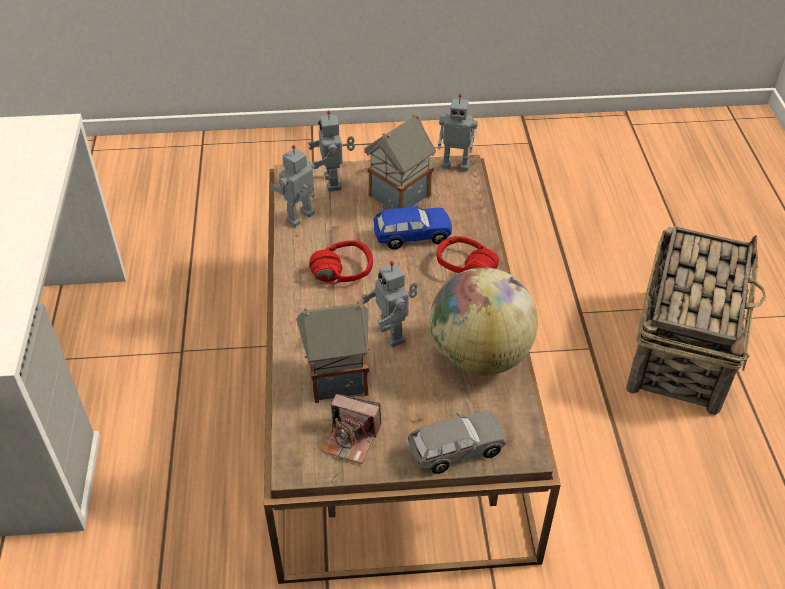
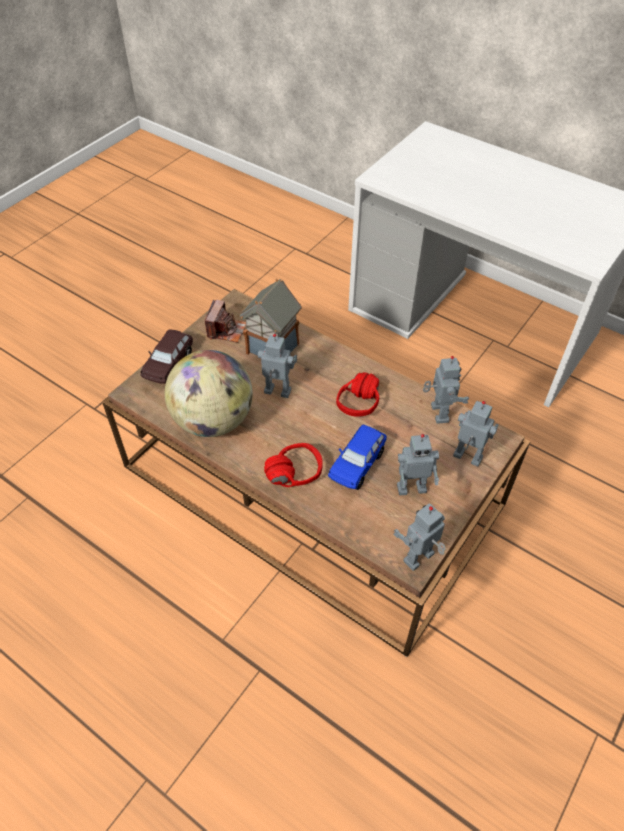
camera: 130 degrees right, 5 degrees up
camera [322,394,381,464] -> camera turned 135 degrees clockwise [205,299,246,343]
toy house [364,115,436,209] -> toy robot [397,434,439,495]
grey toy car [408,410,506,474] -> brown toy car [140,330,193,384]
basket [626,226,766,415] -> none

